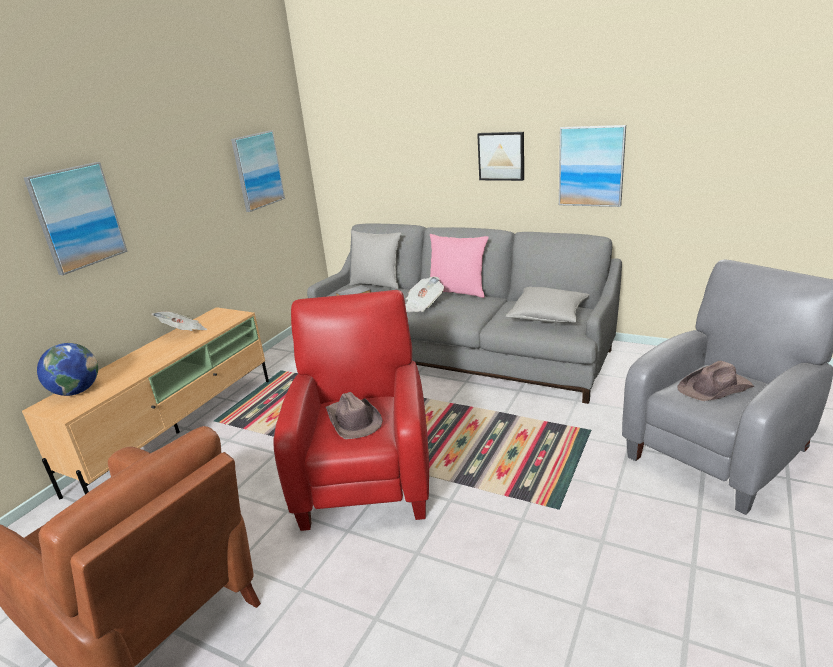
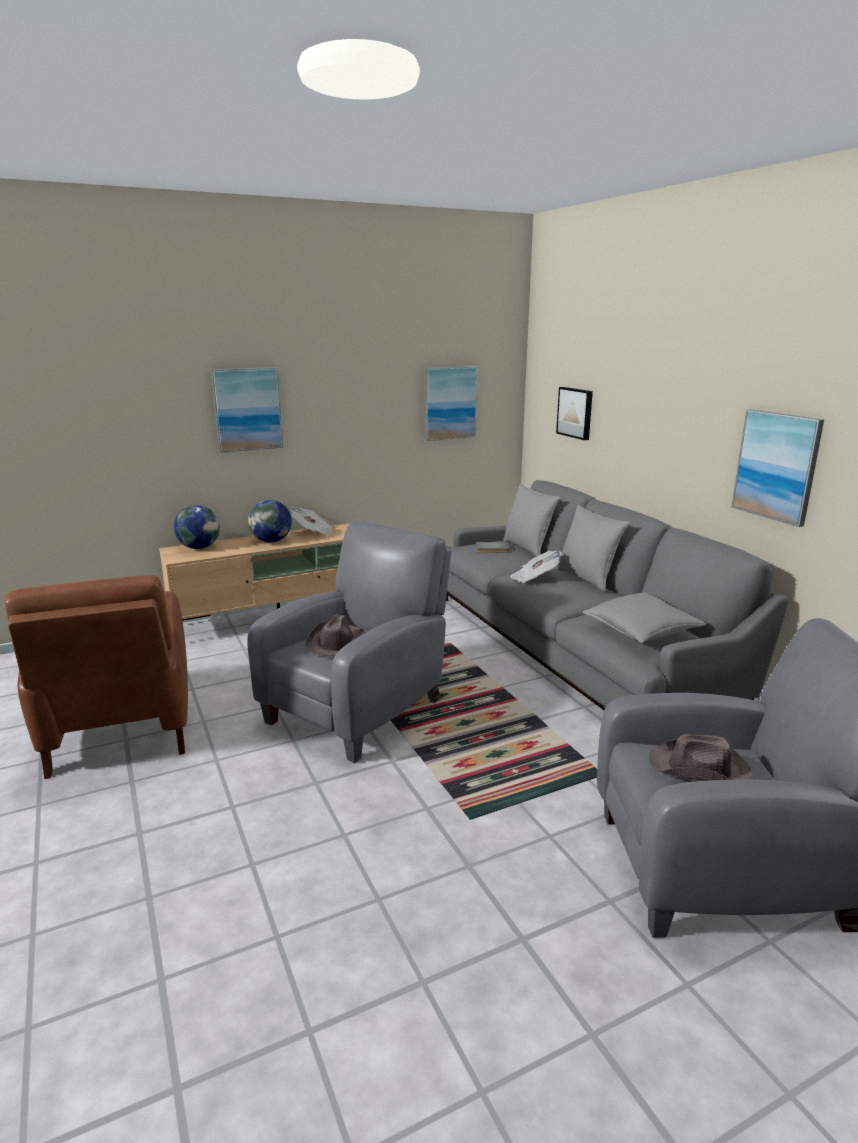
camera: 35 degrees right, 5 degrees down
red armchair [273,290,429,531] -> grey armchair [247,521,451,763]
pink pillow [430,234,489,298] -> grey pillow [557,505,629,592]
picture [477,132,524,181] -> picture moved to [556,387,593,440]
none -> globe [248,500,292,543]

